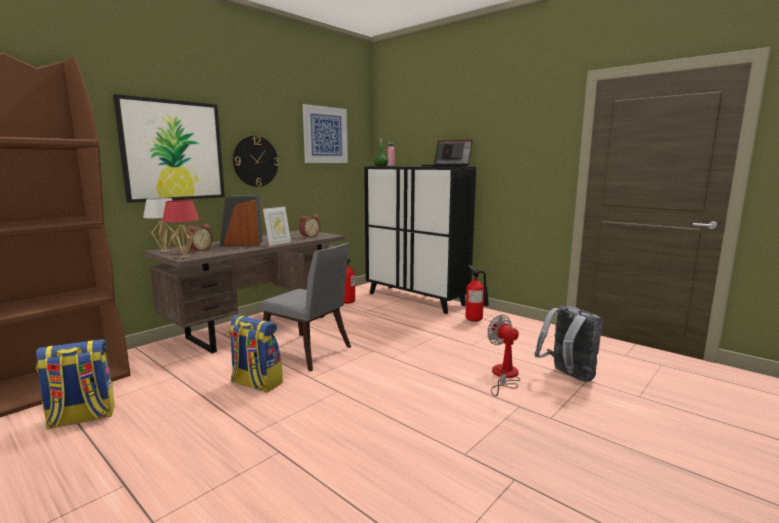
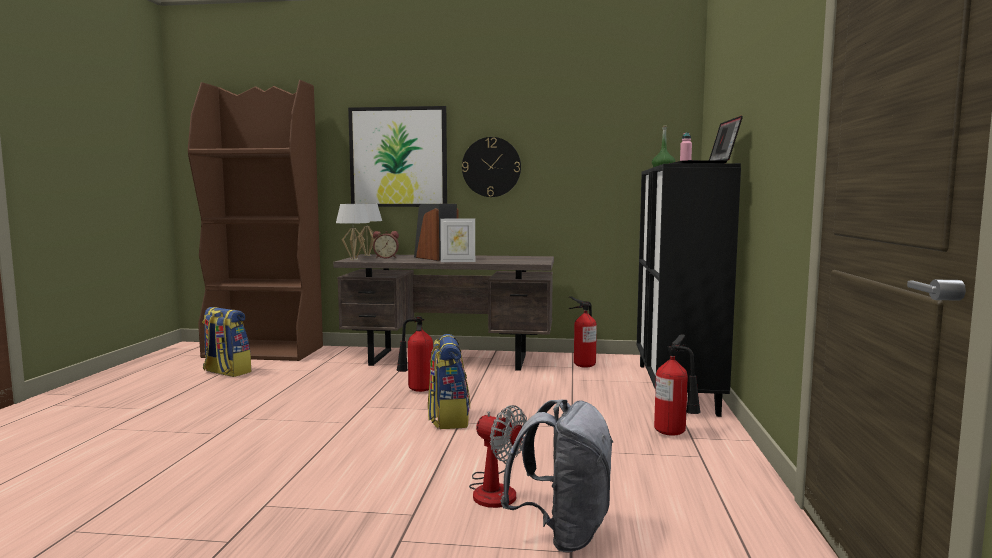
camera: 55 degrees right, 5 degrees down
red table lamp [162,200,199,258] -> white table lamp [336,204,370,260]
backpack [229,315,283,393] -> backpack moved to [428,334,470,429]
grey chair [261,243,351,371] -> fire extinguisher [397,316,433,392]
alarm clock [299,214,320,237] -> none
picture [303,104,348,163] -> none
fan [487,314,521,397] -> fan turned 105 degrees clockwise [469,405,527,508]

